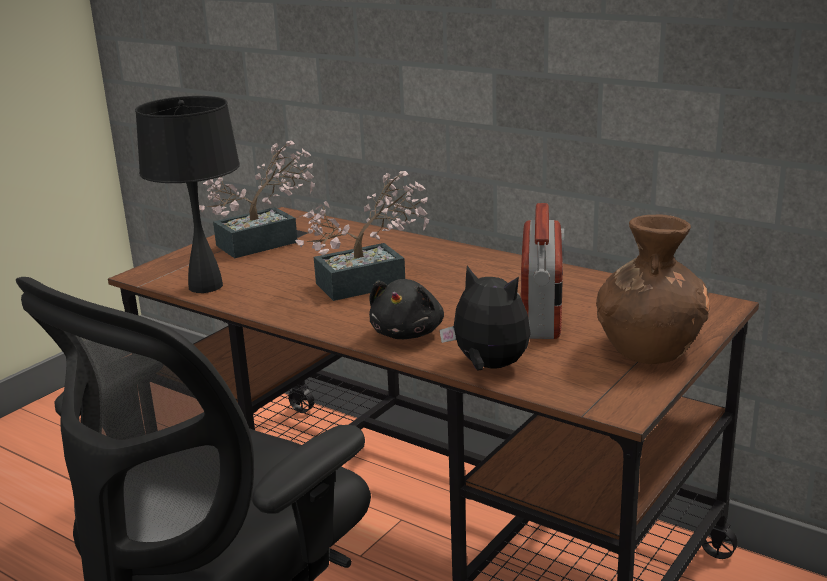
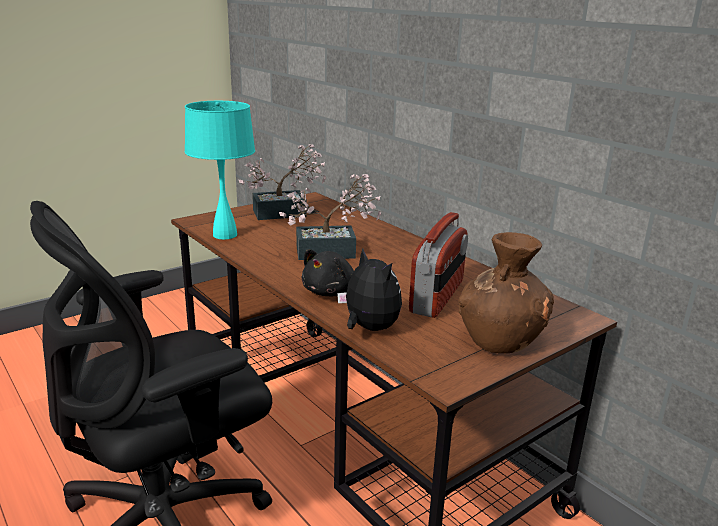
camera: 15 degrees right, 0 degrees up
black table lamp [135,96,240,293] -> turquoise table lamp [185,101,255,240]

